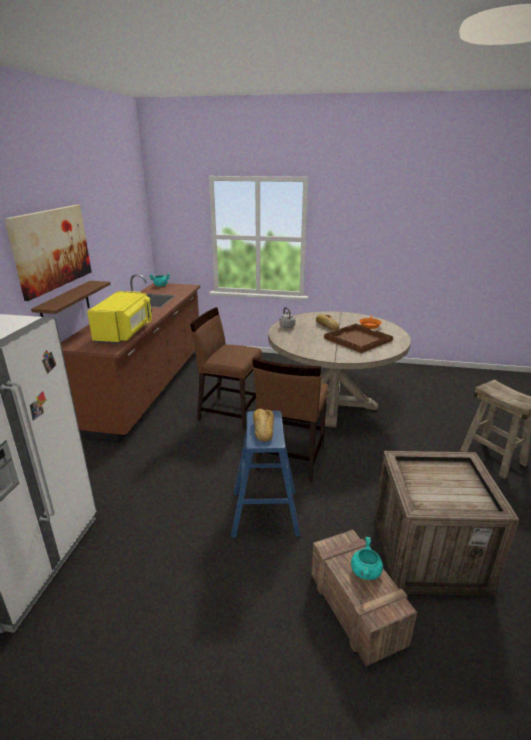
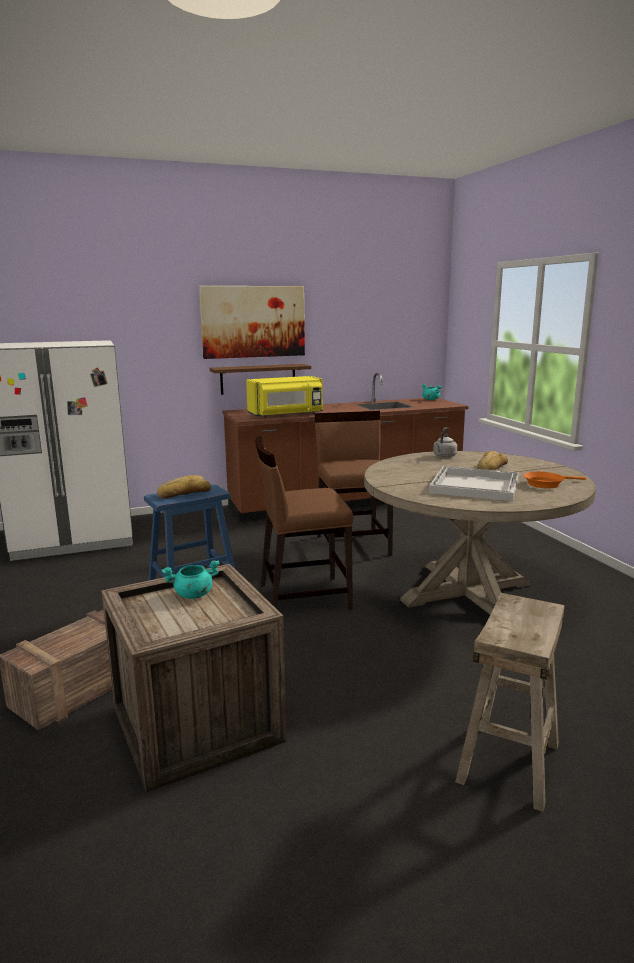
camera: 60 degrees right, 10 degrees down
brown tray [324,324,393,353] -> white tray [429,466,519,501]
turquoise cooking pot [351,536,383,580] -> turquoise cooking pot moved to [161,560,220,599]

